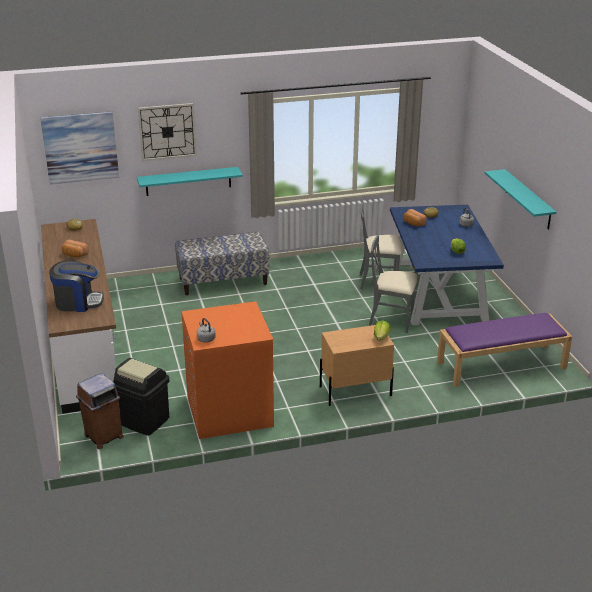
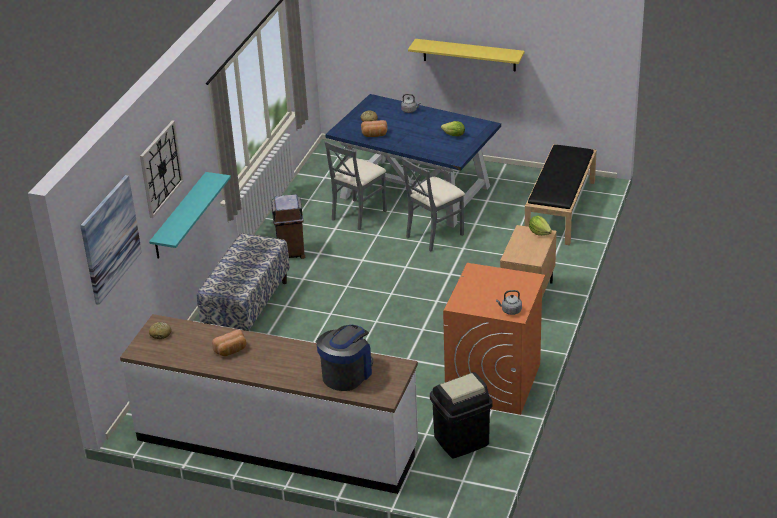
camera: 55 degrees left, 5 degrees up
brown trash can [76,373,124,449] -> brown trash can moved to [271,194,305,259]
purple bench [437,313,572,387] -> black bench [525,144,597,245]
turquoise shelf [485,169,556,230] -> yellow shelf [408,39,525,71]

